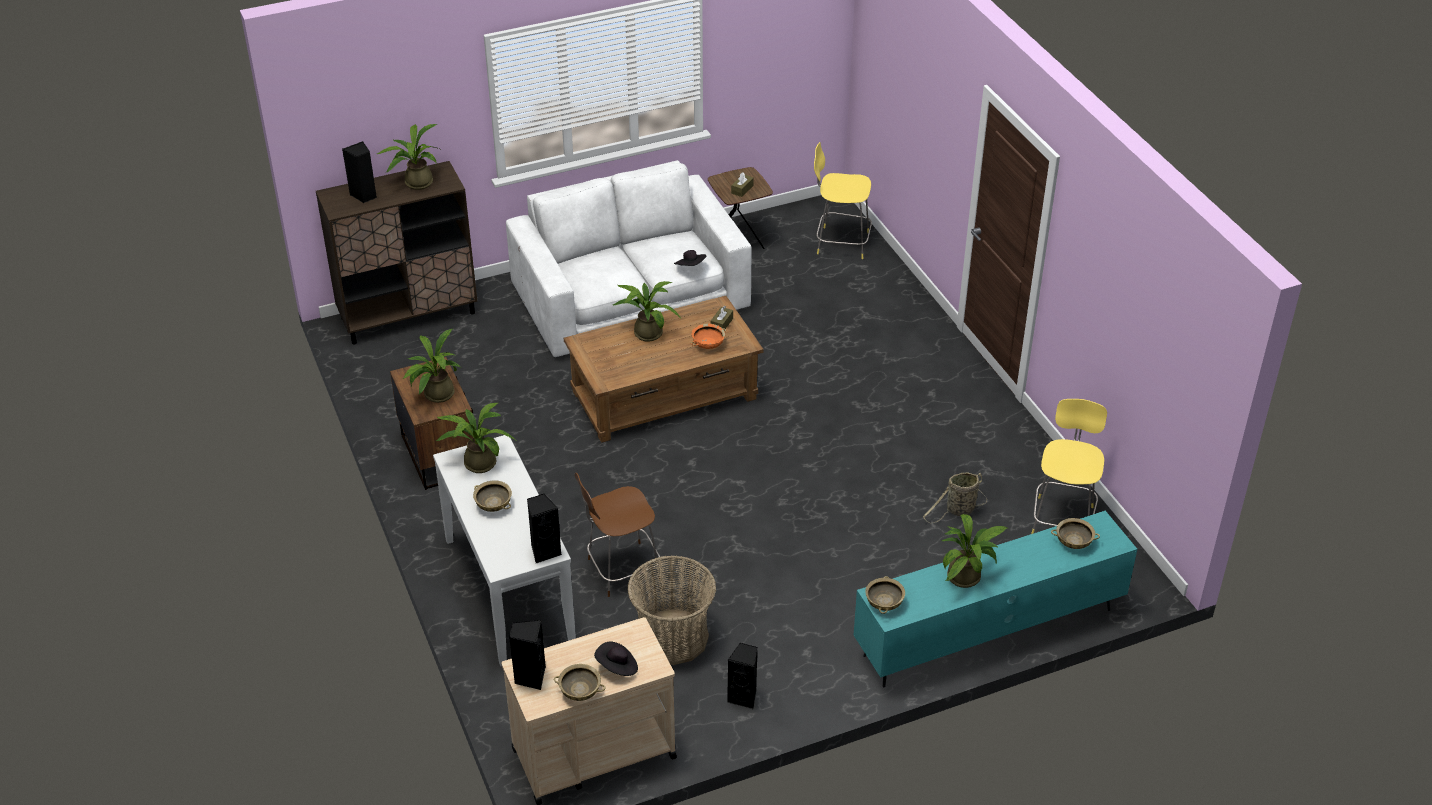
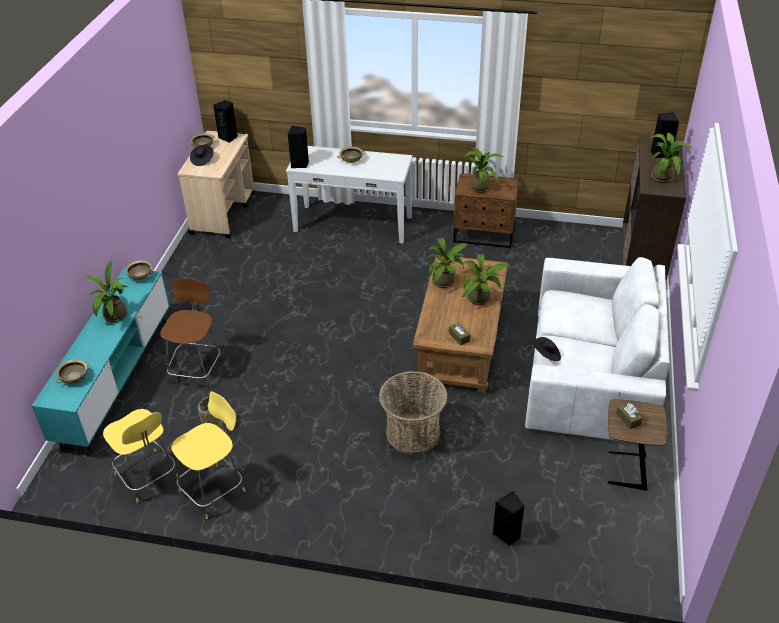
camera: 125 degrees right, 0 degrees up
potted plant [436,403,515,473] -> potted plant moved to [426,238,468,288]
brown stool [575,473,660,597] -> brown stool moved to [160,278,222,389]
basket [627,555,716,665] -> basket moved to [379,371,448,455]
orange bowl [691,324,726,349] -> none
black speaker [727,643,758,709] -> black speaker moved to [493,490,524,546]
yellow stool [814,142,872,259] -> yellow stool moved to [171,391,245,519]

